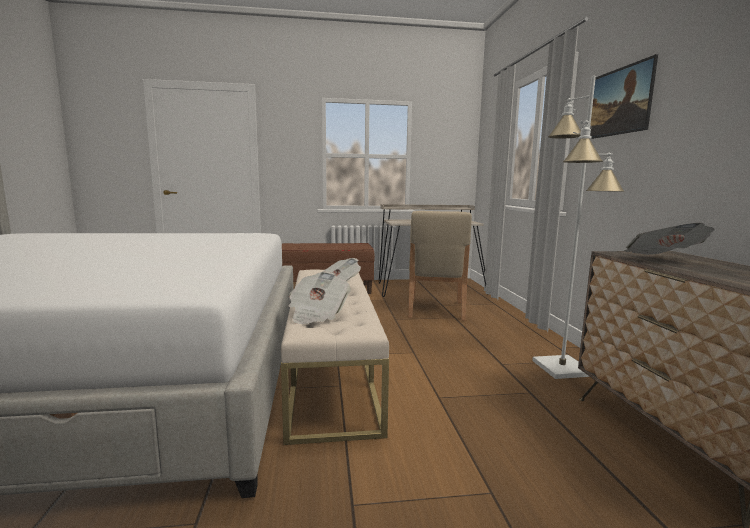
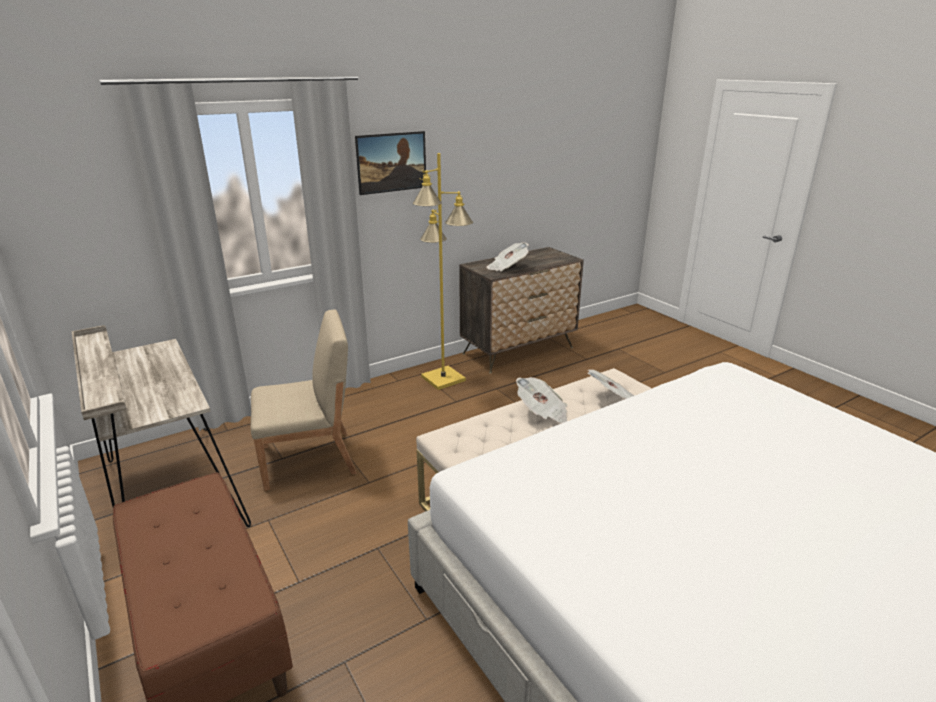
camera: 115 degrees left, 15 degrees up
white floor lamp [532,76,624,379] -> yellow floor lamp [413,153,473,390]

